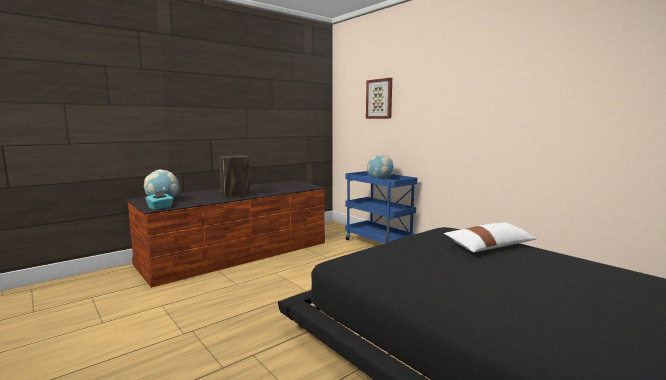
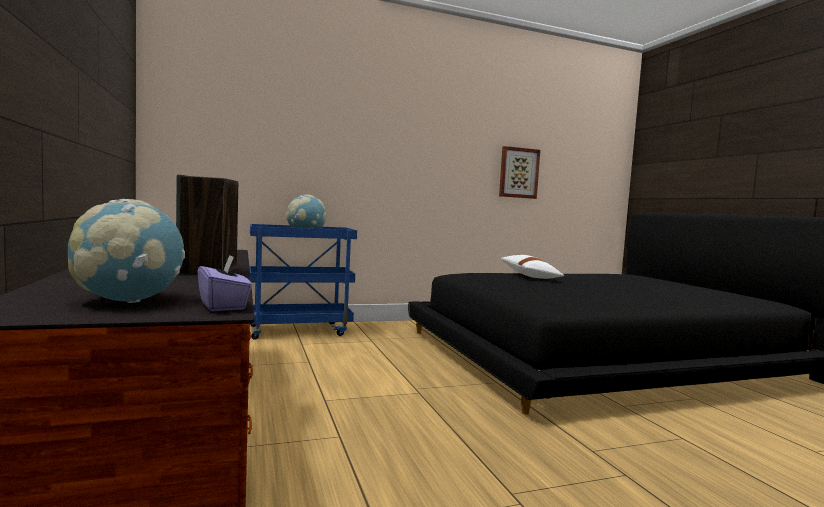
camera: 70 degrees left, 5 degrees down
turquoise tissue box [145,191,174,210] -> purple tissue box [197,255,252,311]
picture [366,78,392,119] -> picture moved to [499,146,540,199]

